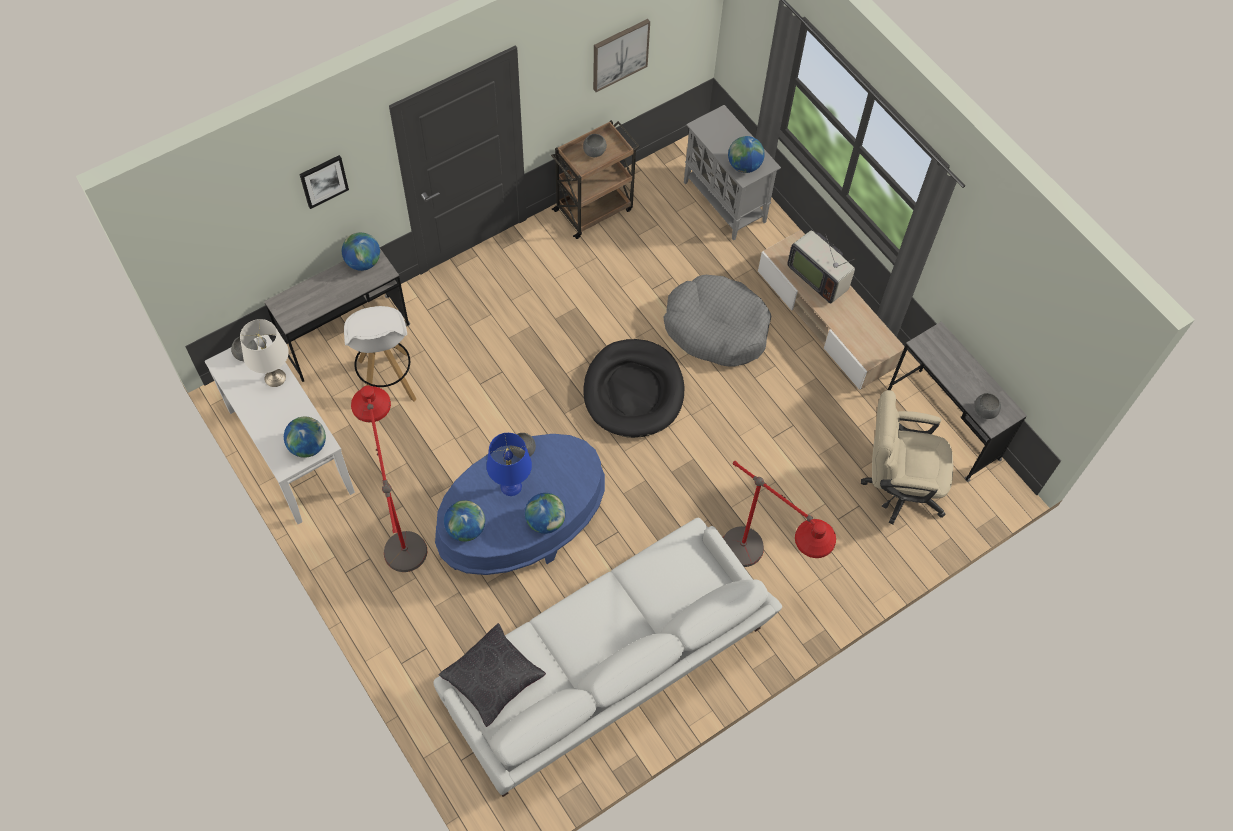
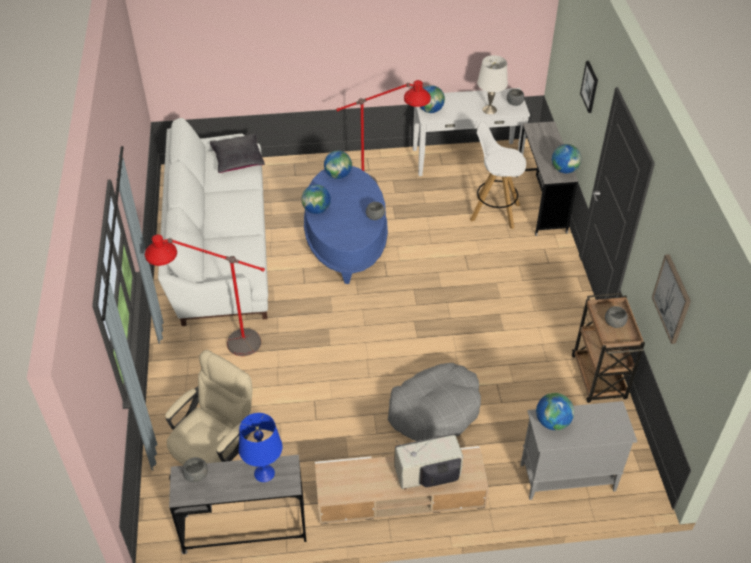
camera: 120 degrees right, 15 degrees down
blue table lamp [486,433,532,496] -> blue table lamp moved to [239,413,283,482]
black dog bed [583,339,684,438] -> none

